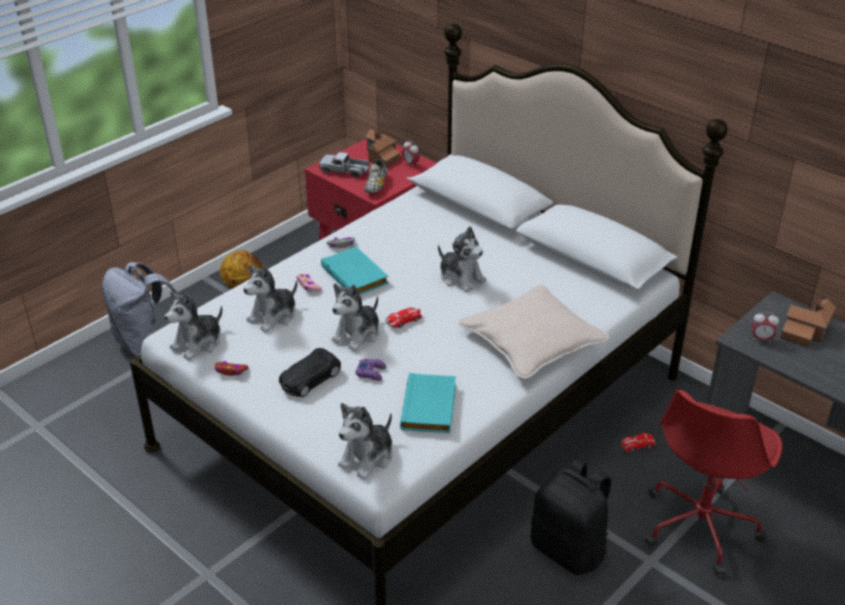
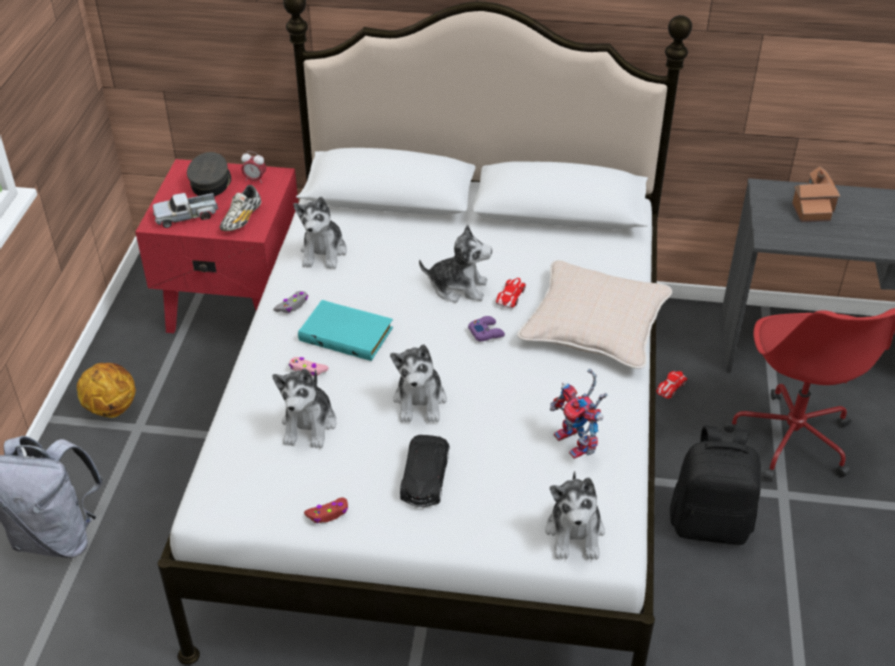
camera: 35 degrees left, 5 degrees up
plush toy [164,291,223,361] -> plush toy moved to [293,197,347,269]
purple game controller [355,359,386,381] -> purple game controller moved to [468,316,505,341]
shoe [364,159,387,193] -> shoe turned 45 degrees clockwise [220,185,261,231]
toy house [365,129,400,168] -> grey cap [187,152,231,196]
toy car [385,307,422,328] -> toy car moved to [495,278,526,309]
turquoise book [400,373,456,433] -> toy robot [550,369,607,459]
alarm clock [752,312,779,343] -> none

